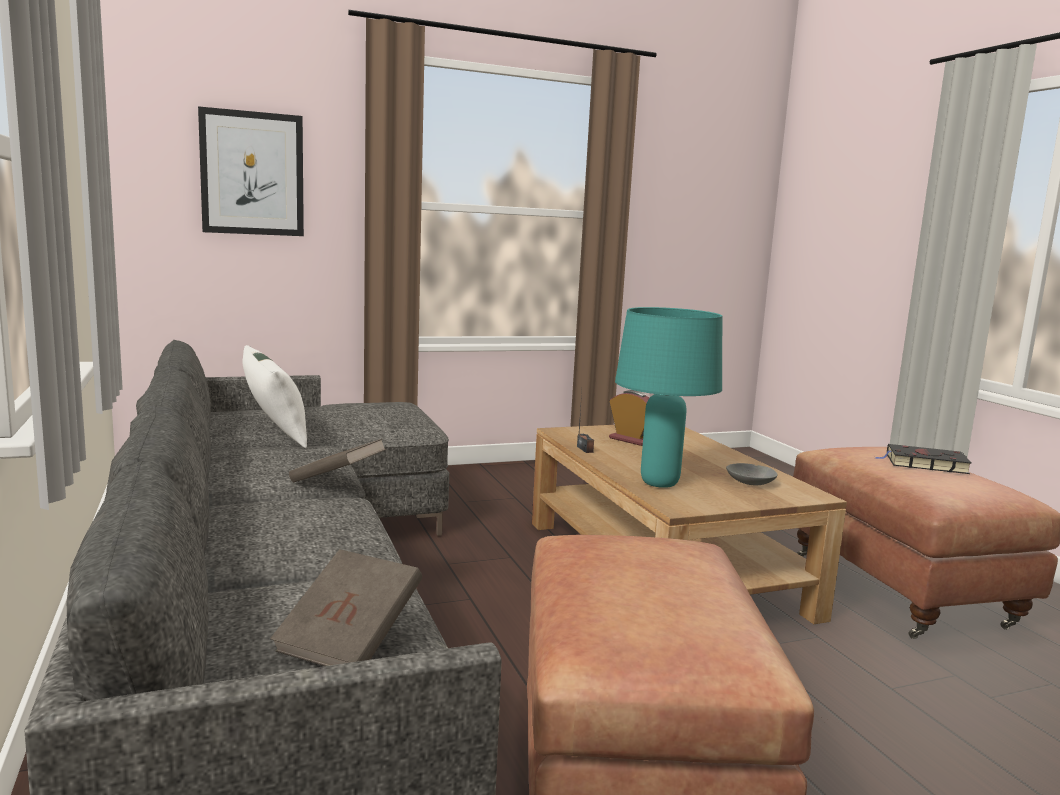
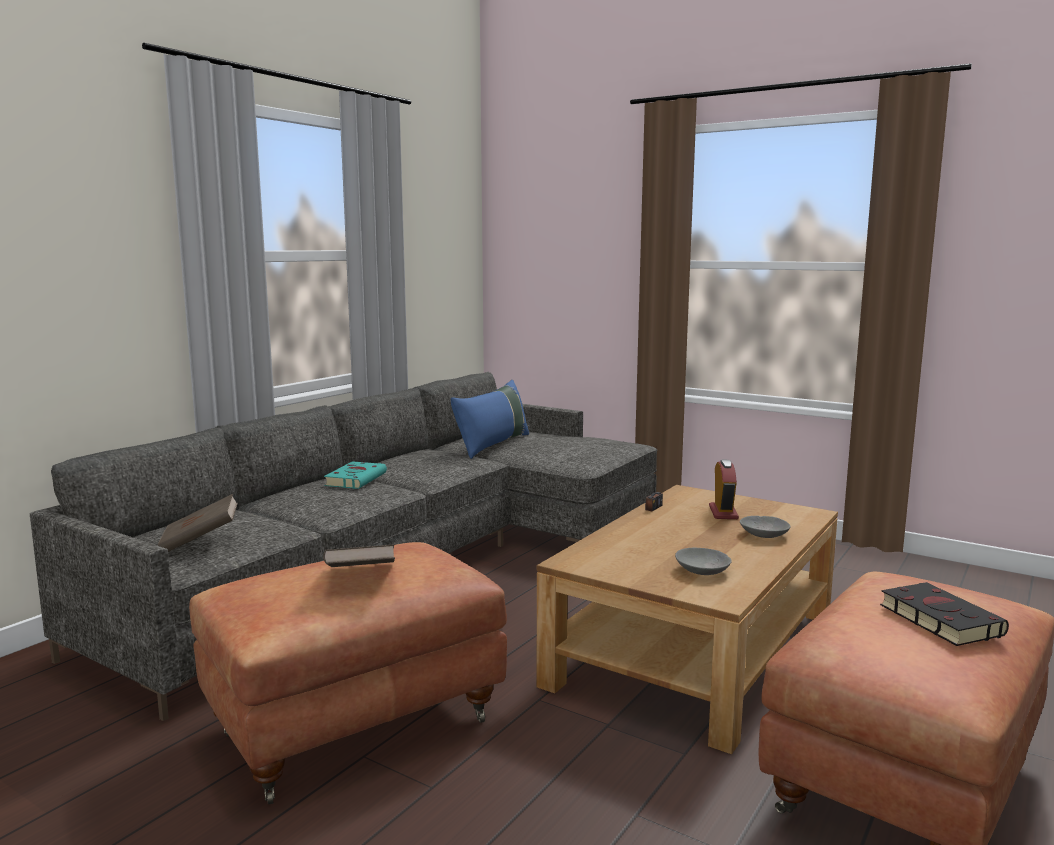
camera: 55 degrees right, 0 degrees up
picture [198,106,304,236] -> none
white pillow [242,345,307,448] -> blue pillow [451,380,529,459]
brown book [289,439,386,483] -> brown book moved to [323,544,395,567]
turquoise table lamp [615,307,722,488] -> none
none -> turquoise book [324,461,387,489]
none -> grey bowl [740,516,791,538]

